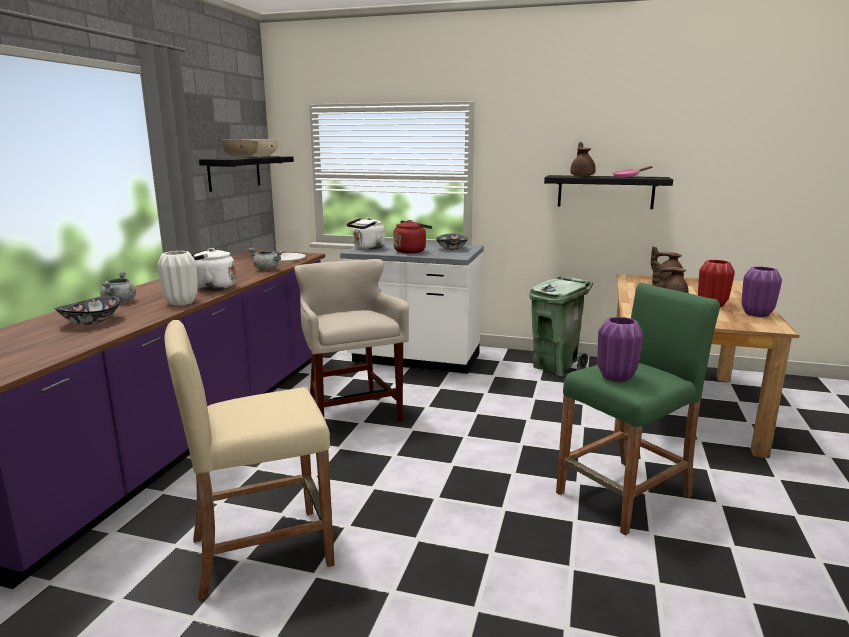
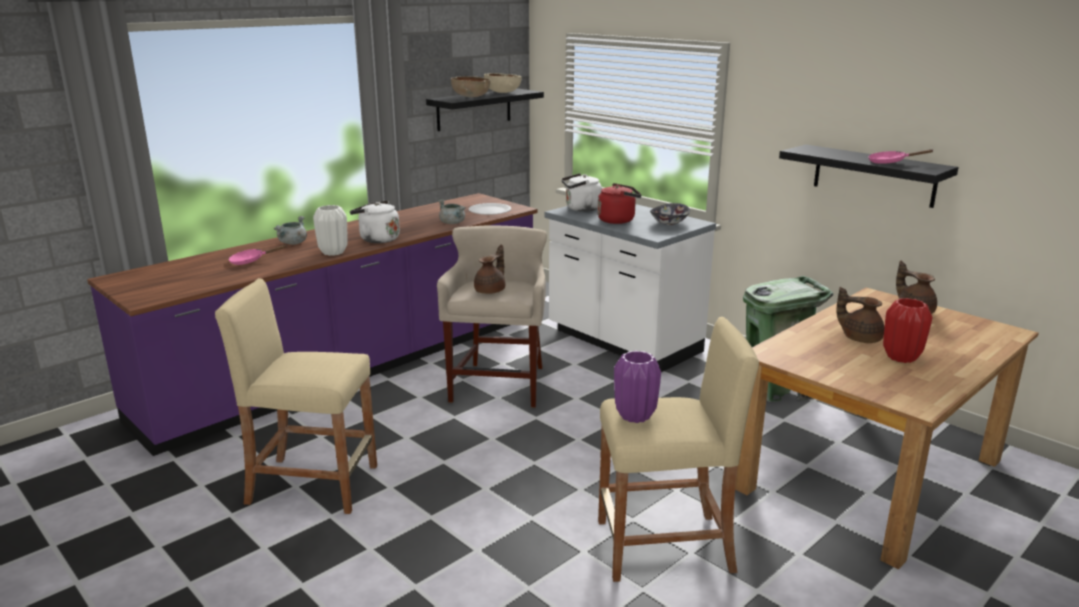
camera: 30 degrees right, 5 degrees up
bowl [55,295,122,325] -> pink frying pan [229,245,287,265]
green stool [556,283,720,535] -> beige stool [598,317,759,582]
brown teapot [570,142,596,176] -> brown teapot moved to [474,245,505,294]
purple vase [742,266,782,317] -> none

